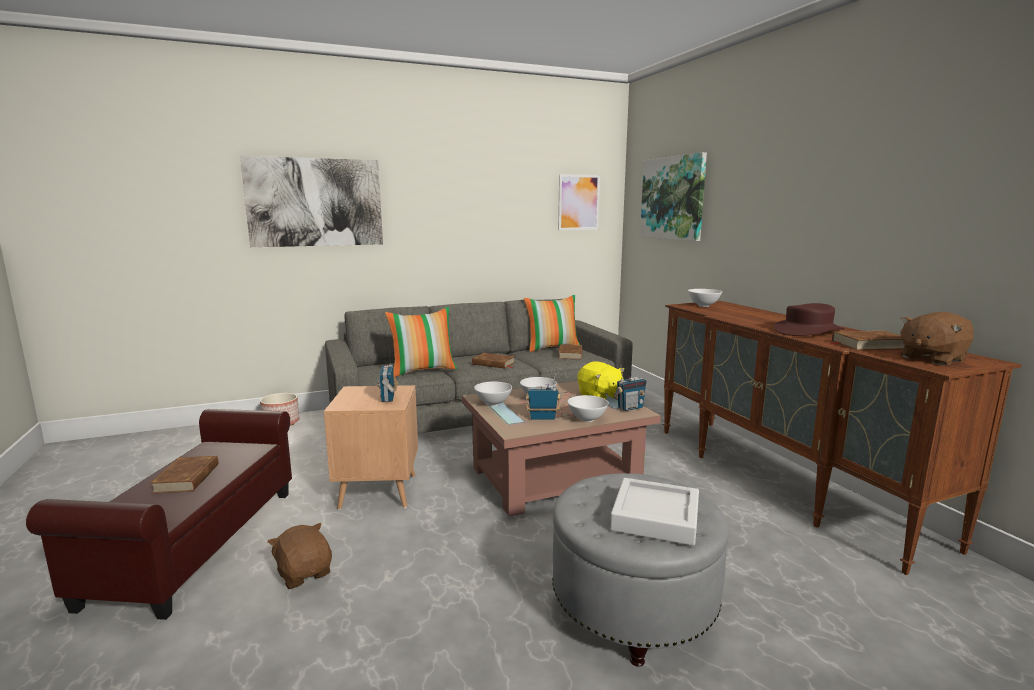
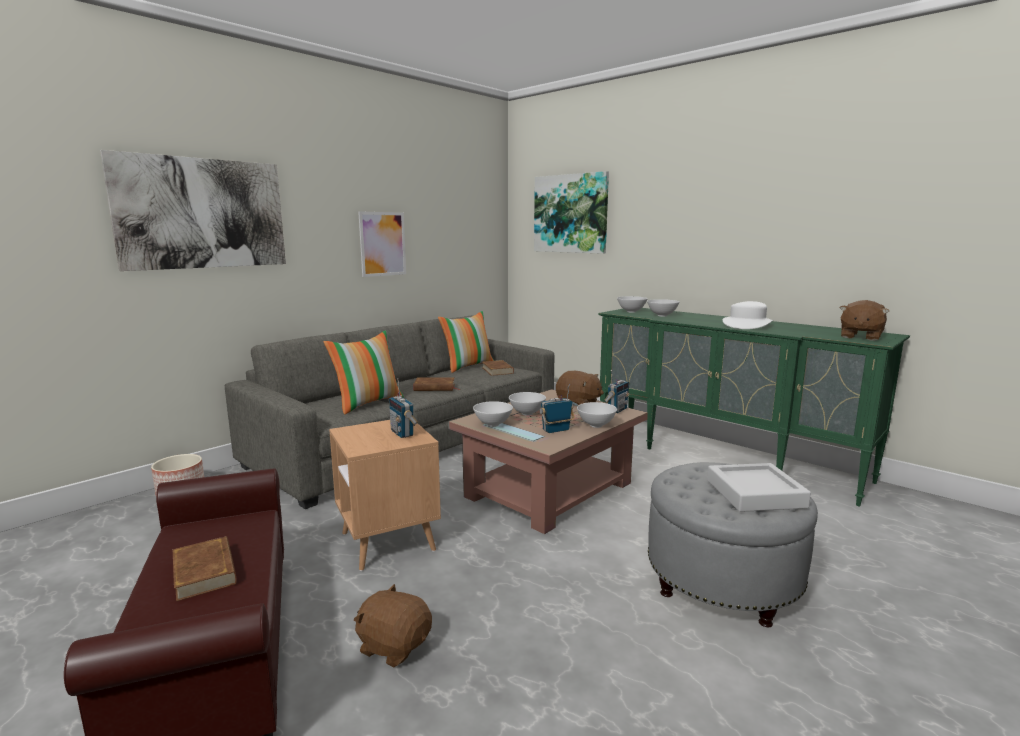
camera: 25 degrees left, 0 degrees up
picture [558,174,600,230] -> picture moved to [358,211,406,277]
yellow plush toy [577,361,625,399] -> brown plush toy [556,371,604,405]
brown cabinet [663,301,1022,575] -> green cabinet [598,308,910,507]
brown hat [773,303,845,336] -> white hat [723,301,773,329]
brown book [827,331,905,350] -> none
none -> white bowl [647,299,679,317]

